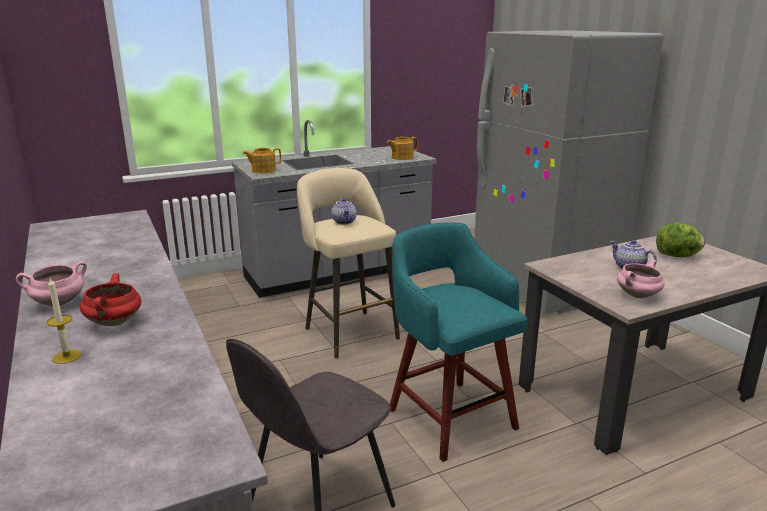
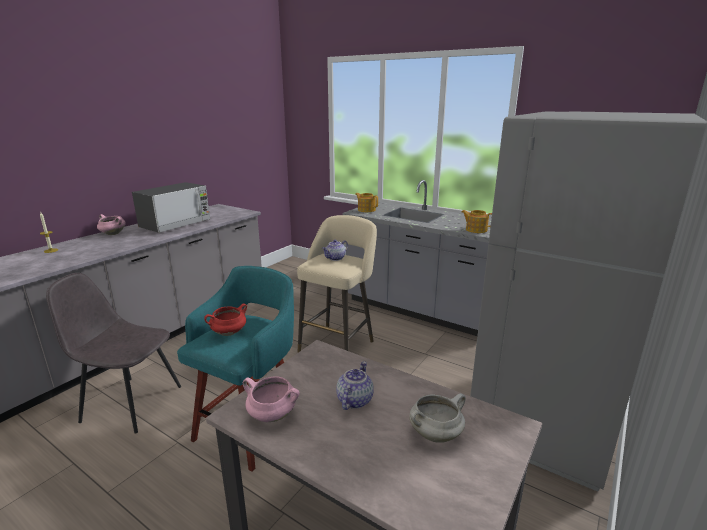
camera: 60 degrees right, 0 degrees up
red cooking pot [80,273,141,326] -> red cooking pot moved to [204,304,247,336]
lettuce [656,222,705,257] -> white cooking pot [409,393,466,443]
none -> microwave [132,182,210,233]

